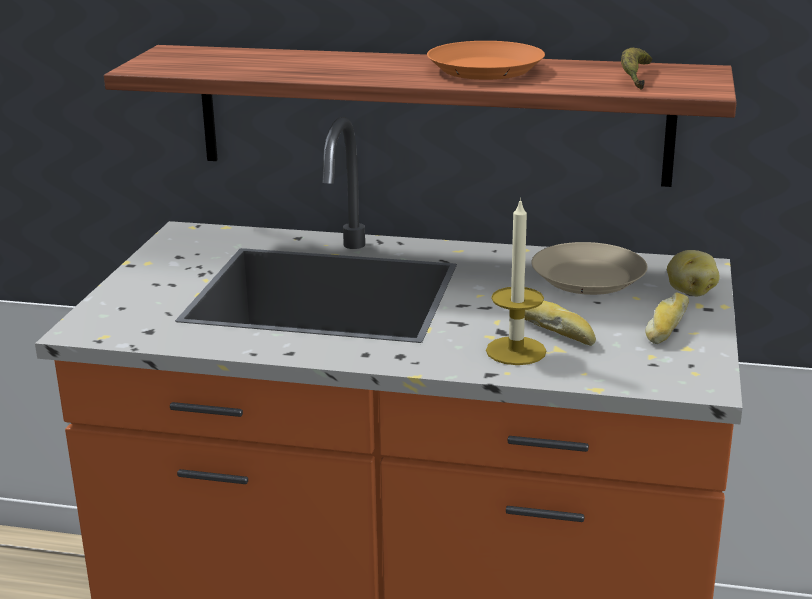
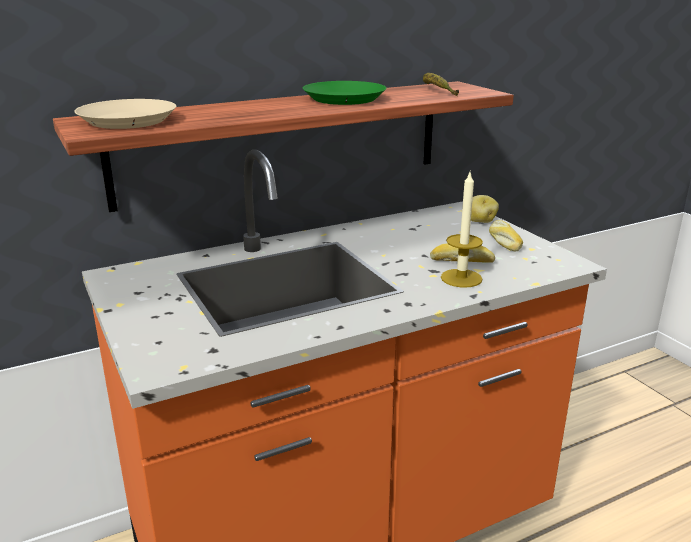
camera: 40 degrees left, 0 degrees up
orange plate [427,41,545,80] -> green plate [302,81,386,105]
beige plate [531,242,647,295] -> beige plate moved to [74,99,176,129]

